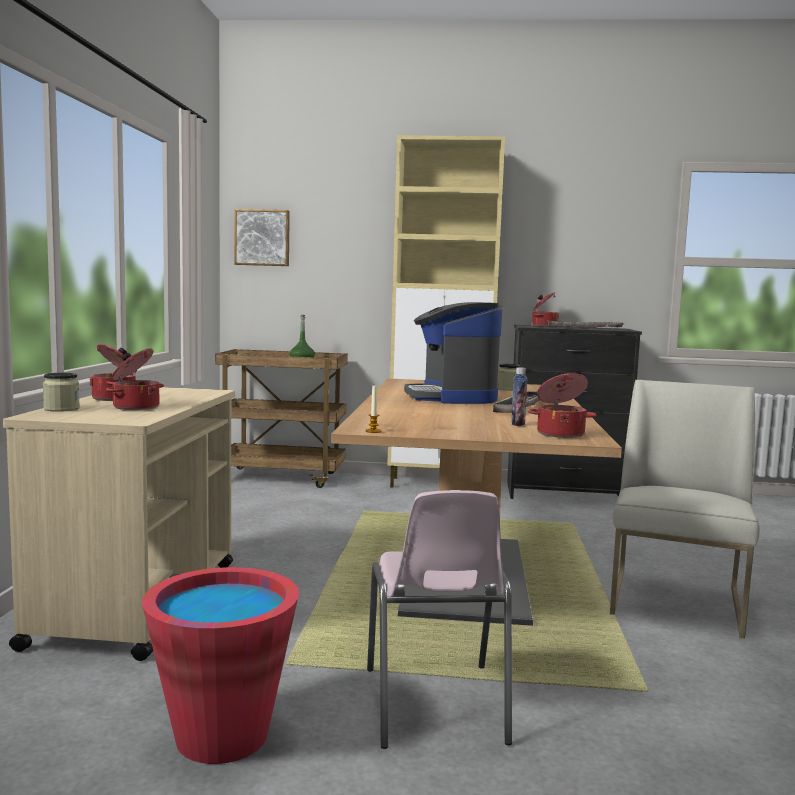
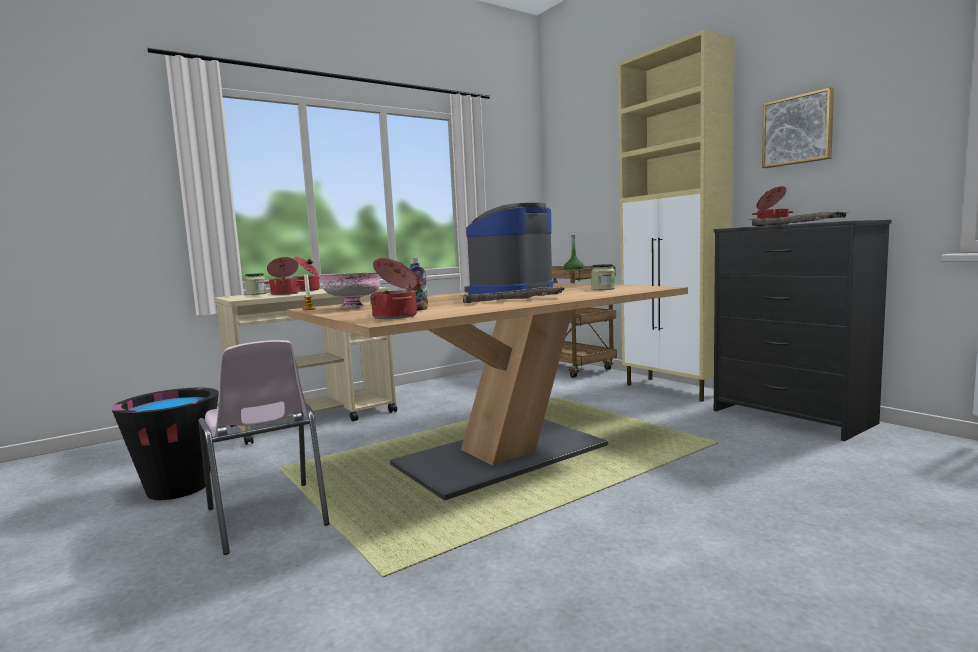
camera: 50 degrees right, 0 degrees up
red bucket [142,567,299,764] -> black bucket [111,388,219,500]
picture [234,209,290,266] -> picture moved to [762,87,834,168]
pink chair [367,490,512,749] -> pink chair turned 75 degrees counterclockwise [198,340,330,555]
white chair [610,380,760,638] -> none
none -> pink bowl [319,272,380,308]

